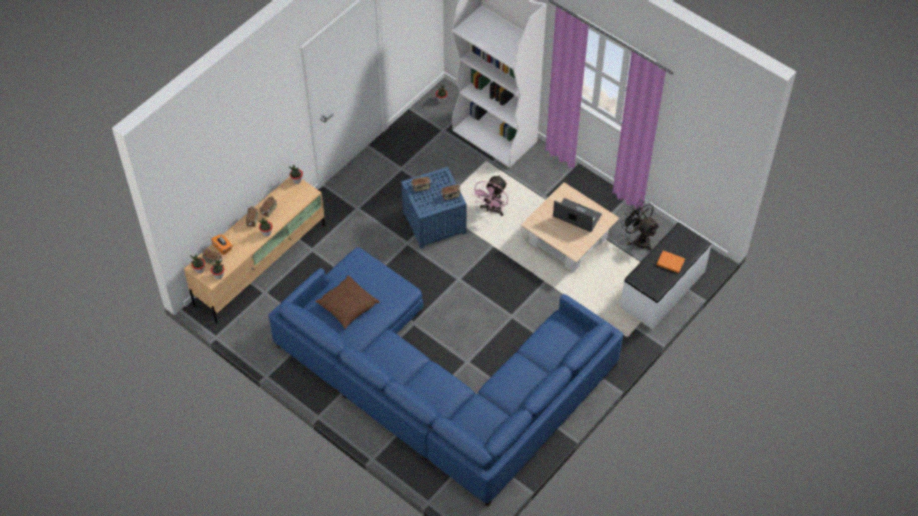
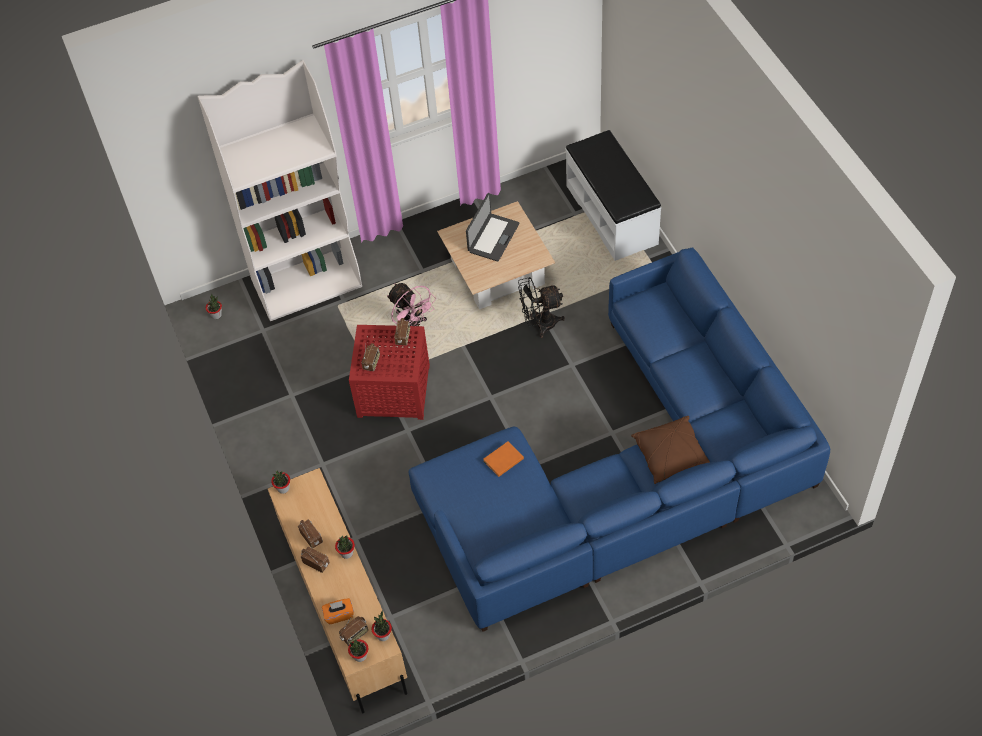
camera: 60 degrees left, 0 degrees up
brown pillow [315,275,380,329] -> brown pillow moved to [631,416,710,484]
blue side table [401,167,467,248] -> red side table [349,325,430,420]
laptop [553,198,602,232] -> laptop turned 150 degrees clockwise [466,193,520,262]
black fan [622,200,660,251] -> black fan moved to [518,277,565,338]
orange book [657,250,685,274] -> orange book moved to [483,441,524,477]

